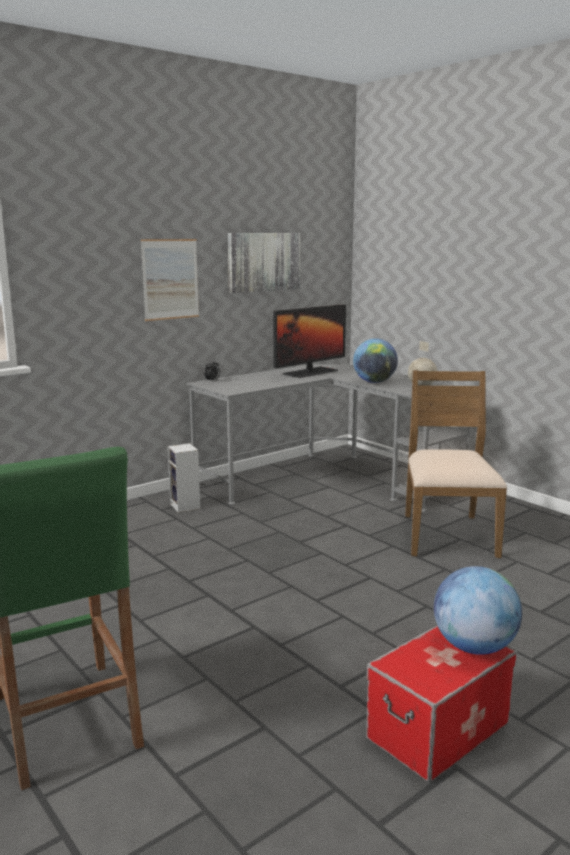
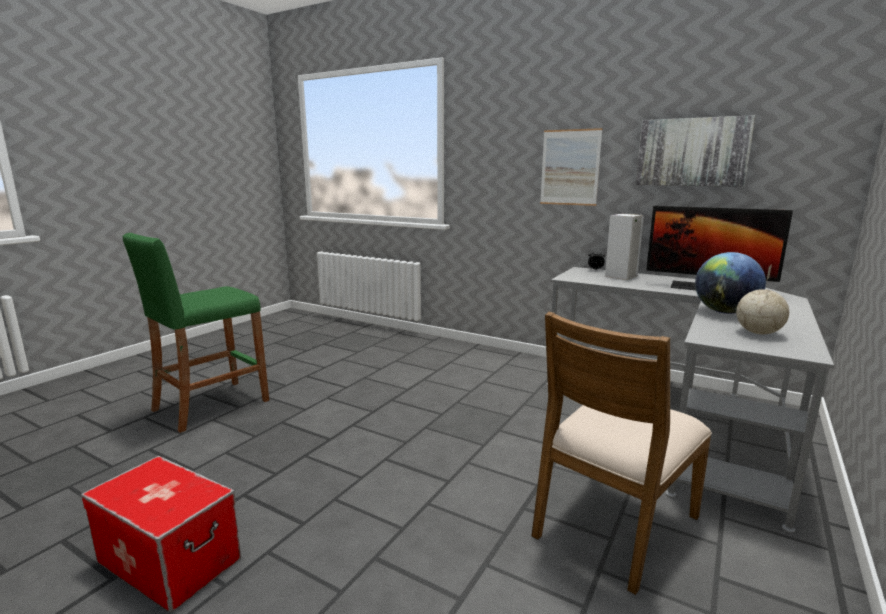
camera: 70 degrees right, 0 degrees up
speaker [168,443,200,513] -> speaker moved to [605,214,644,280]
brown chair [405,370,507,558] -> brown chair turned 150 degrees clockwise [532,312,712,595]
globe [434,566,522,655] -> none

